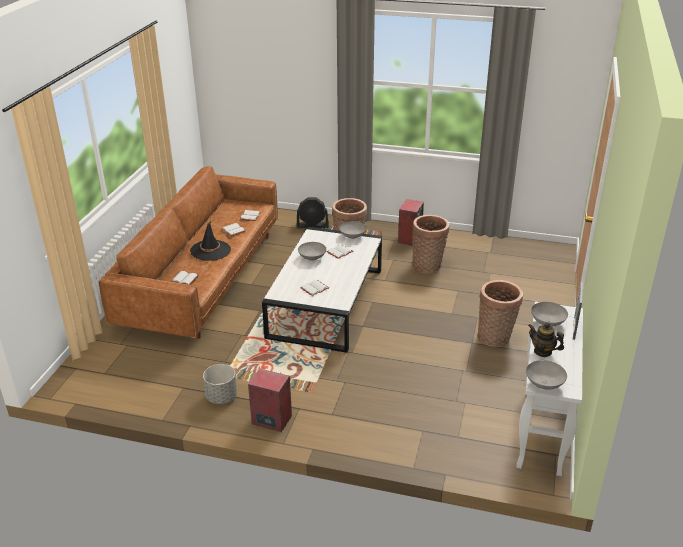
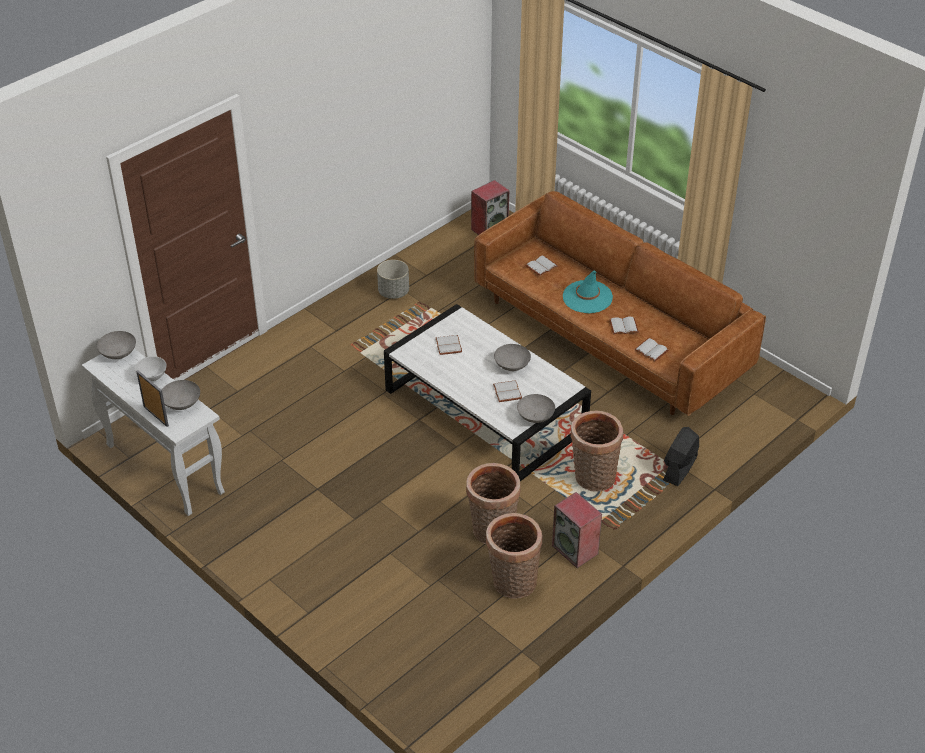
camera: 120 degrees right, 10 degrees up
black hat [190,221,231,261] -> turquoise hat [563,271,613,313]
speaker [248,368,292,432] -> speaker moved to [471,180,509,235]
basket [477,280,523,347] -> basket moved to [486,513,543,599]
teapot [528,322,564,357] -> white bowl [135,356,167,381]

